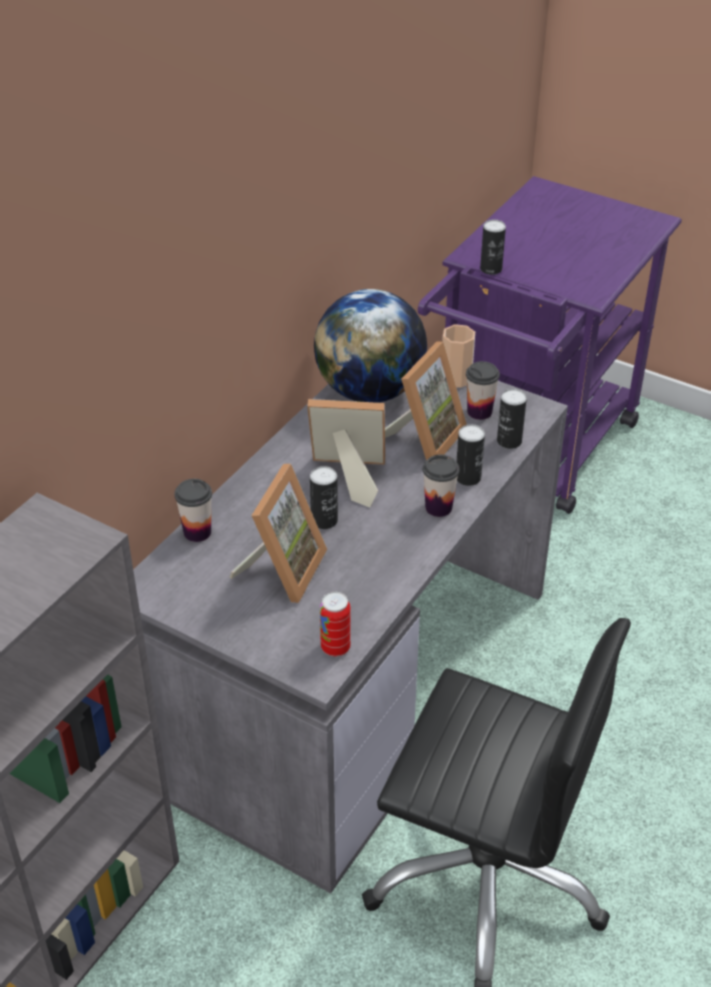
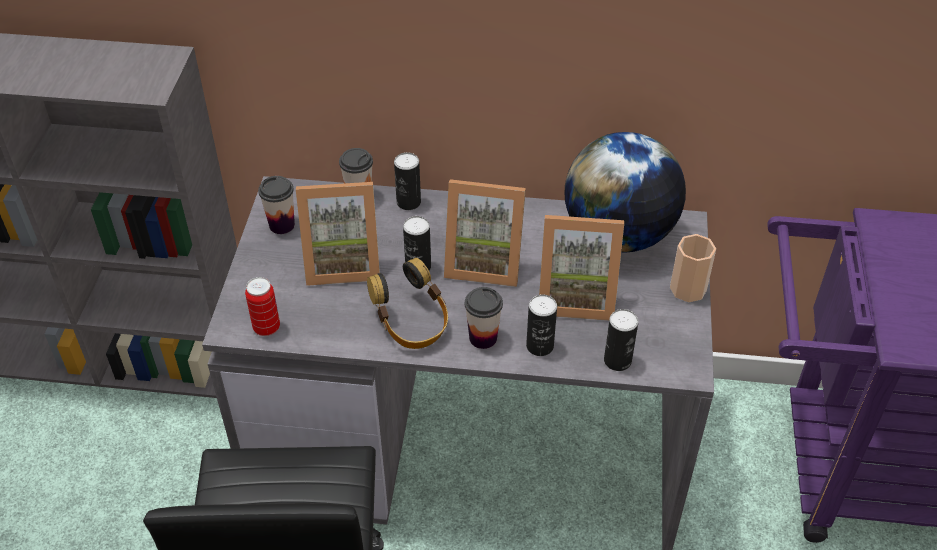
camera: 65 degrees right, 5 degrees up
picture frame [307,399,385,508] -> picture frame turned 120 degrees clockwise [444,179,526,287]
cup [466,361,500,420] -> cup moved to [258,176,295,234]
can [480,220,506,275] -> can moved to [394,152,421,210]
none -> headphones [367,258,448,349]

